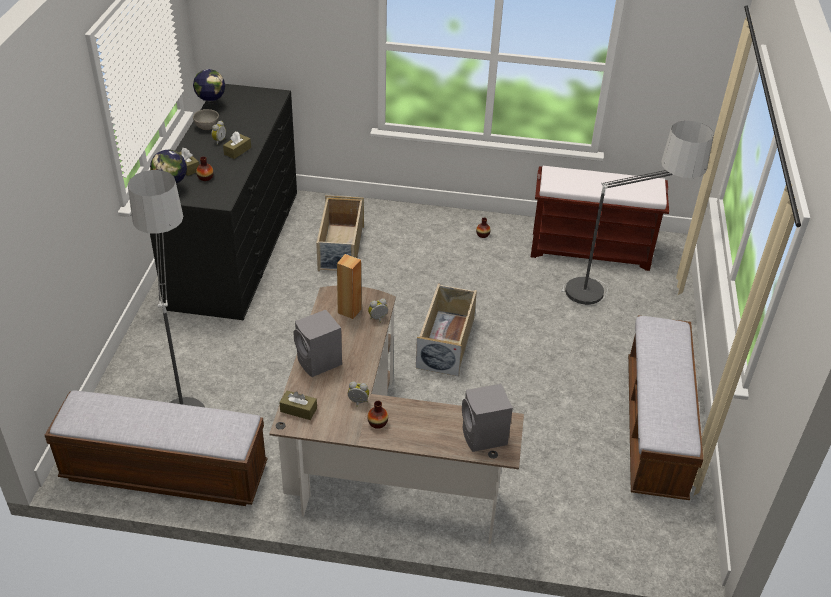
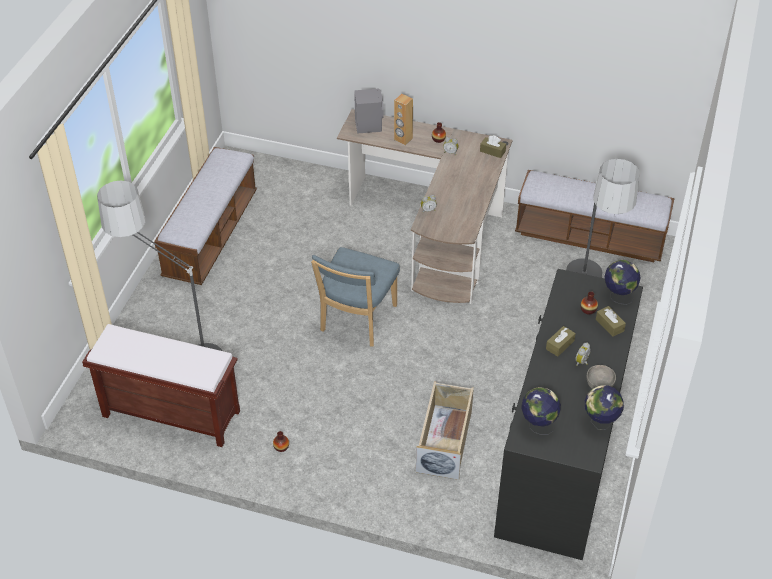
camera: 170 degrees left, 5 degrees up
grey speaker [293,310,342,377] -> none
brown speaker [337,254,361,319] -> brown speaker moved to [394,94,413,145]
beige storage box [416,284,477,376] -> blue chair [311,247,400,346]
none -> globe [521,387,561,435]

